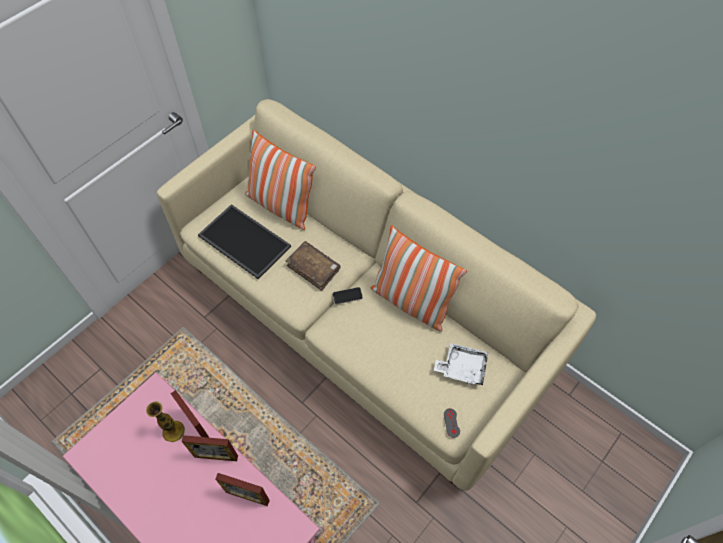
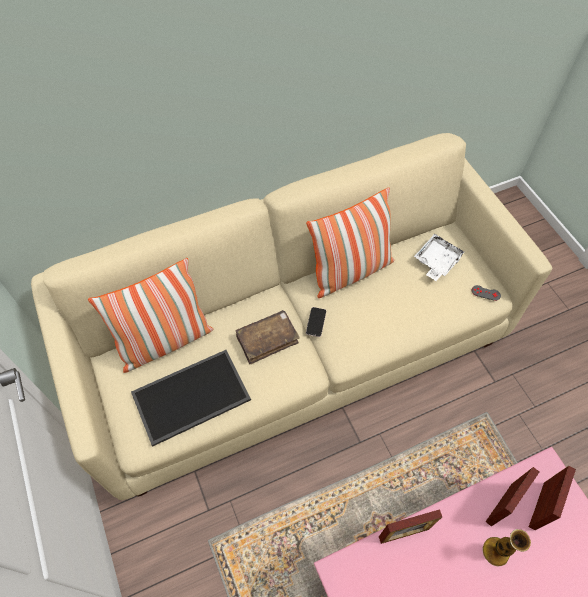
camera: 65 degrees left, 0 degrees up
vase [146,401,185,442] -> vase moved to [482,529,531,567]
picture frame [182,435,238,461] -> picture frame moved to [529,466,576,530]

